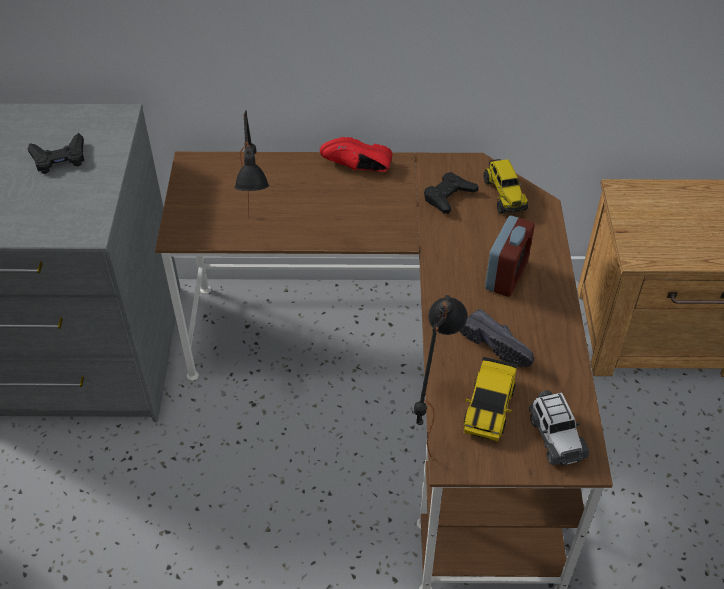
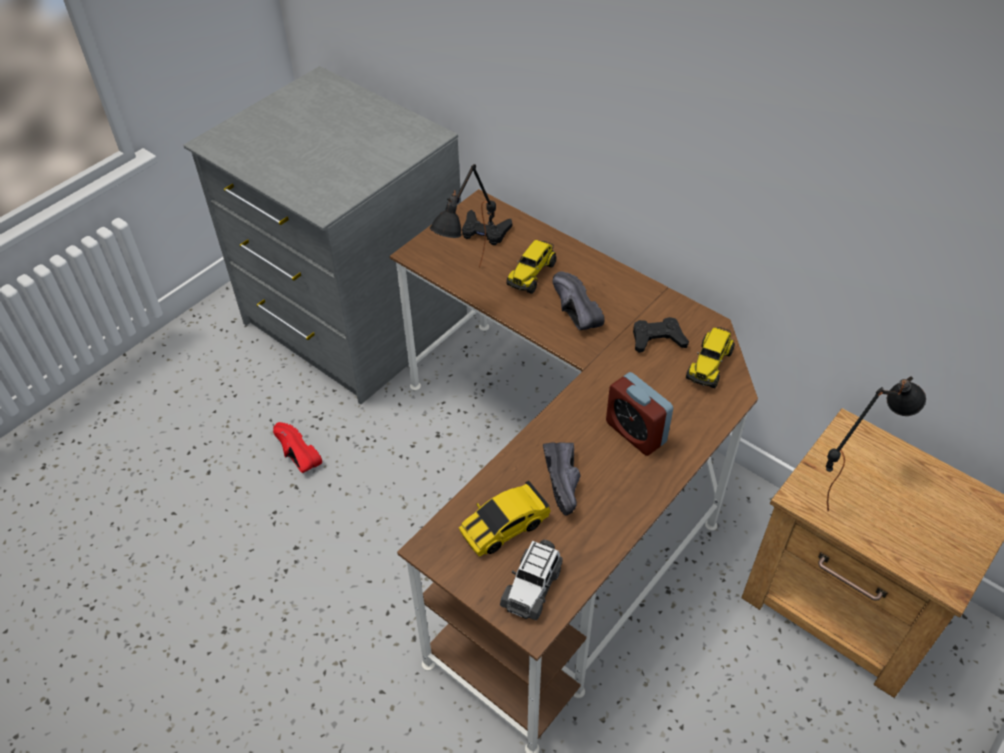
camera: 40 degrees right, 0 degrees up
black game controller [27,133,84,174] -> black game controller moved to [462,210,512,245]
red shoe [320,137,392,172] -> red shoe moved to [273,422,322,473]
black table lamp [414,295,467,457] -> black table lamp moved to [826,376,926,511]
alarm clock [485,216,535,297] -> alarm clock turned 75 degrees clockwise [606,372,673,456]
none -> toy truck [507,240,557,294]
none -> black shoe [552,271,605,330]

